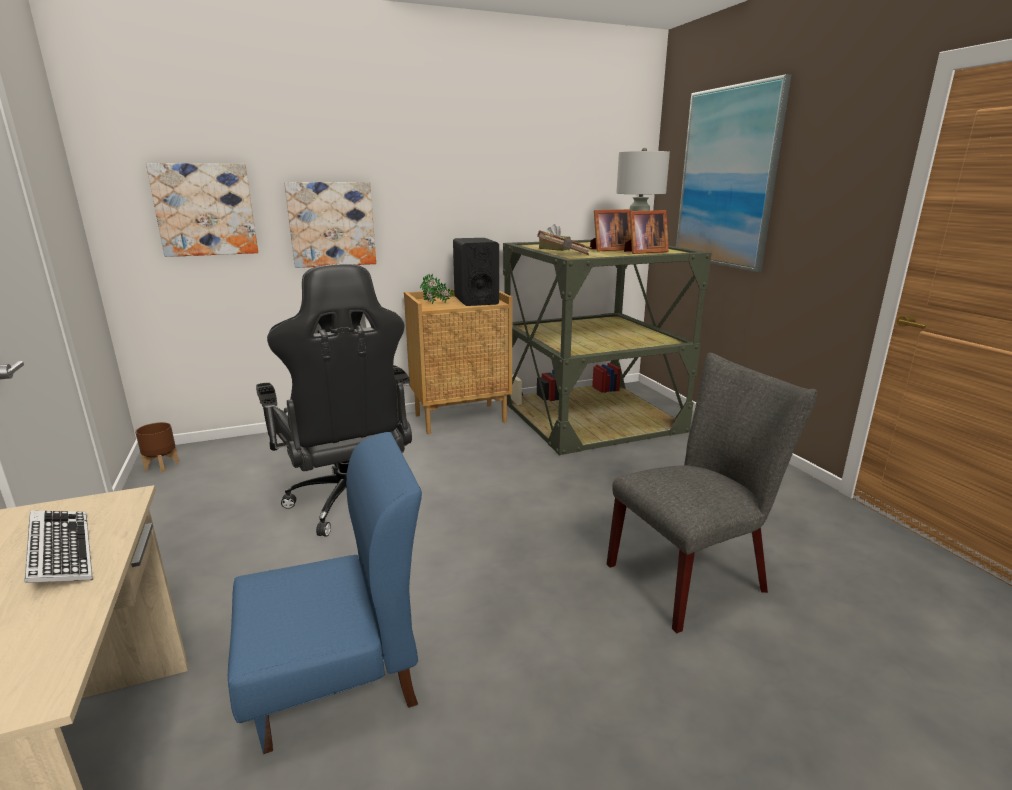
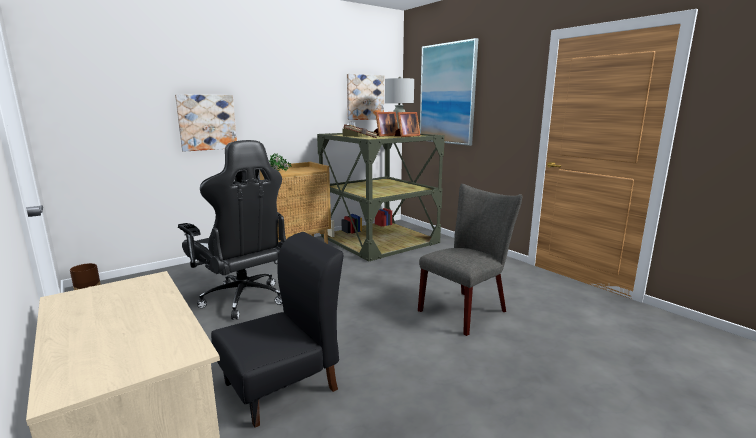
camera: 15 degrees left, 5 degrees down
keyboard [24,511,93,583] -> none
picture [146,163,258,257] -> picture moved to [347,74,384,120]
blue chair [228,432,422,754] -> black chair [211,232,343,428]
black speaker [453,238,499,306] -> none

